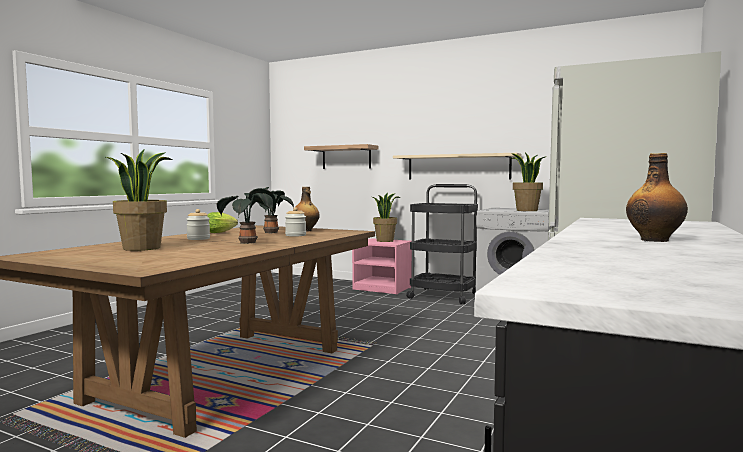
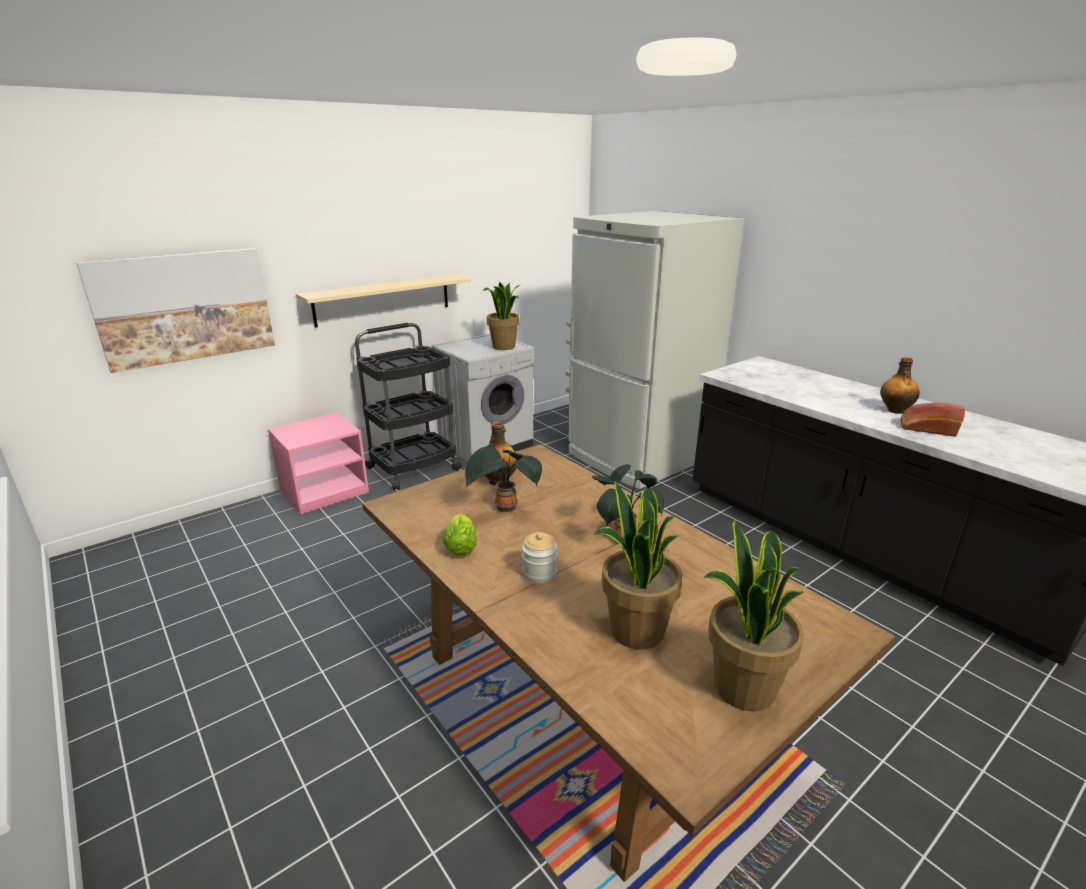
camera: 65 degrees left, 20 degrees up
jar [285,207,306,237] -> none
shelf [304,144,379,169] -> picture [76,248,275,373]
potted plant [372,193,401,242] -> potted plant moved to [703,519,804,712]
none -> bread [901,402,965,437]

